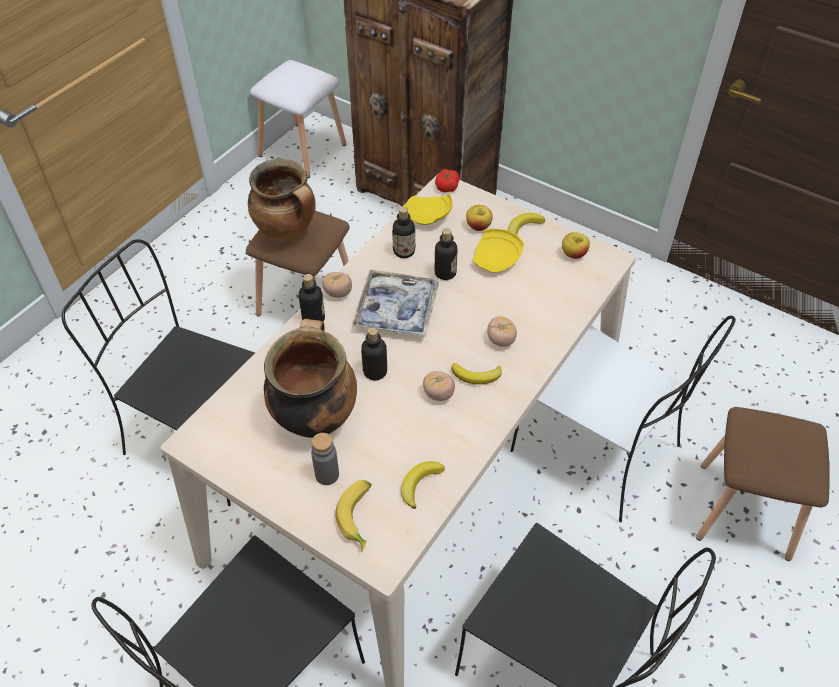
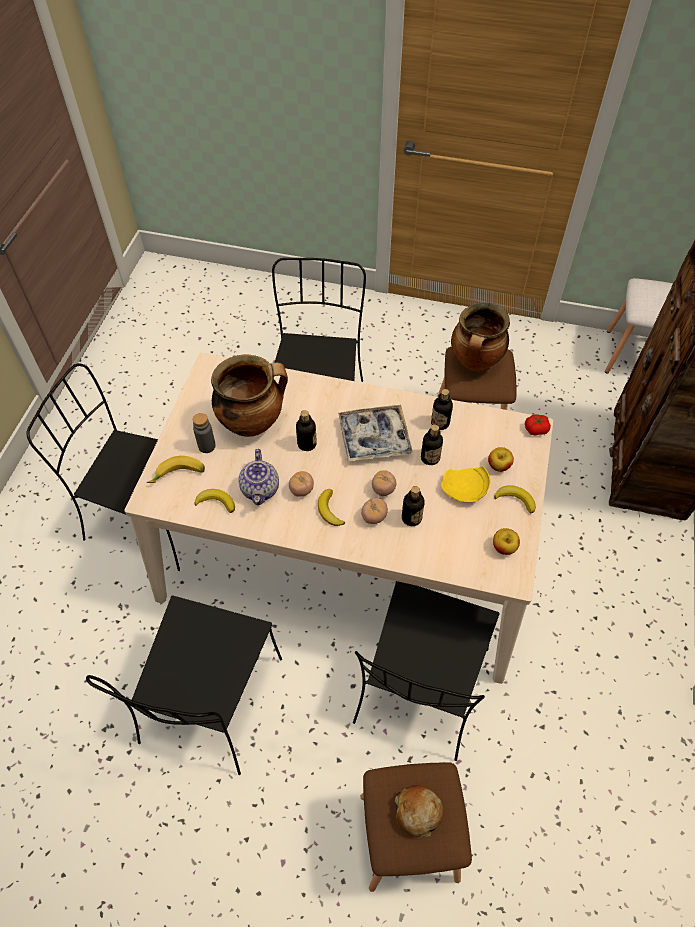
camera: 70 degrees right, 5 degrees up
bottle [299,274,325,321] -> bottle moved to [402,486,425,526]
tomato [322,272,352,298] -> tomato moved to [372,470,396,496]
yellow plate [403,194,453,225] -> none
white chair [511,315,736,522] -> black chair [353,581,500,761]
none -> teapot [239,449,279,506]
none -> bread [395,785,444,837]

